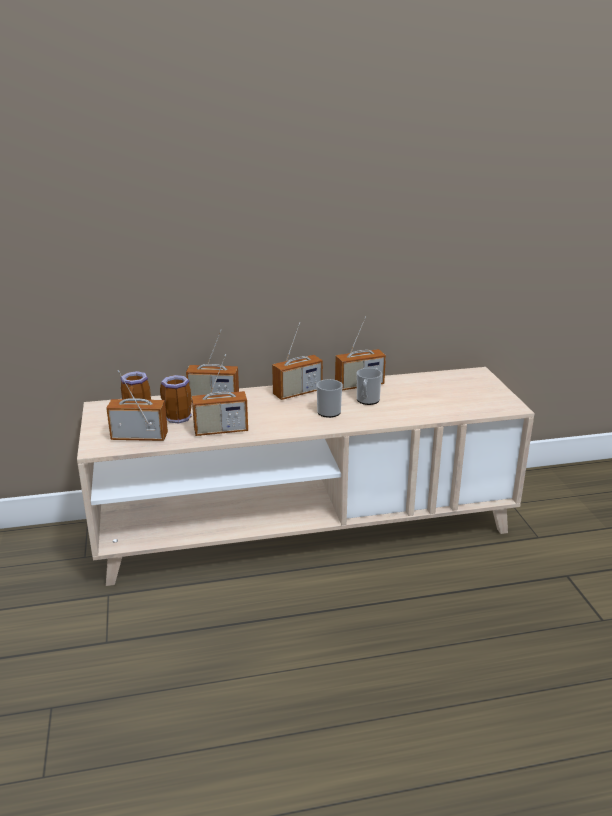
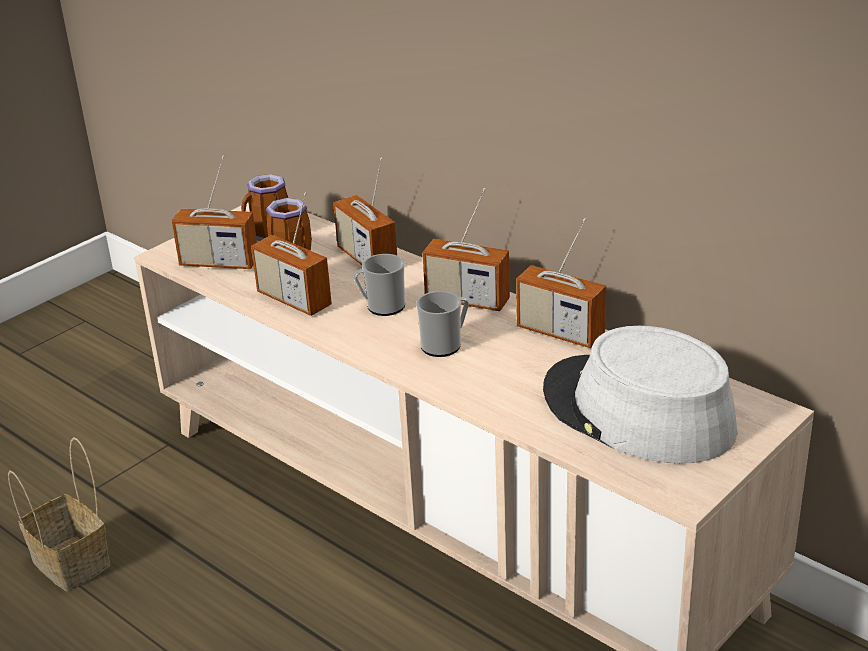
camera: 55 degrees right, 5 degrees up
radio [106,370,168,441] -> radio turned 135 degrees clockwise [172,156,257,269]
mug [356,368,382,405] -> mug moved to [354,254,405,316]
none -> basket [8,437,111,591]
none -> grey hat [543,326,737,464]

